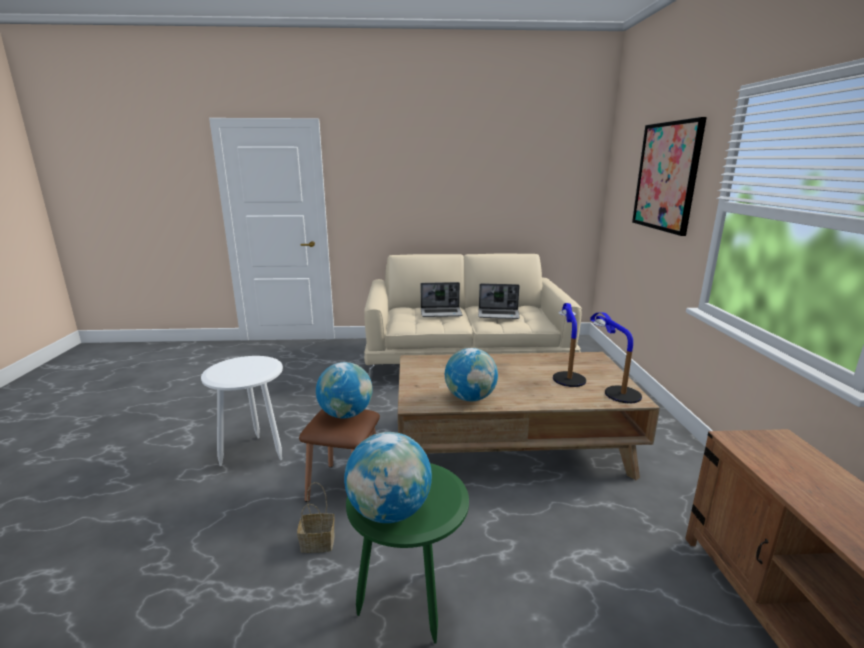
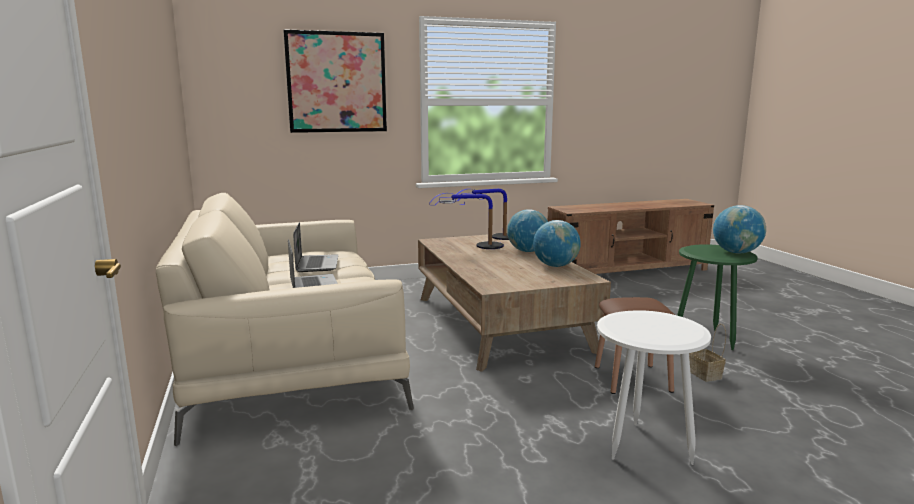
camera: 105 degrees left, 5 degrees down
globe [316,362,373,419] -> globe moved to [507,209,548,252]

